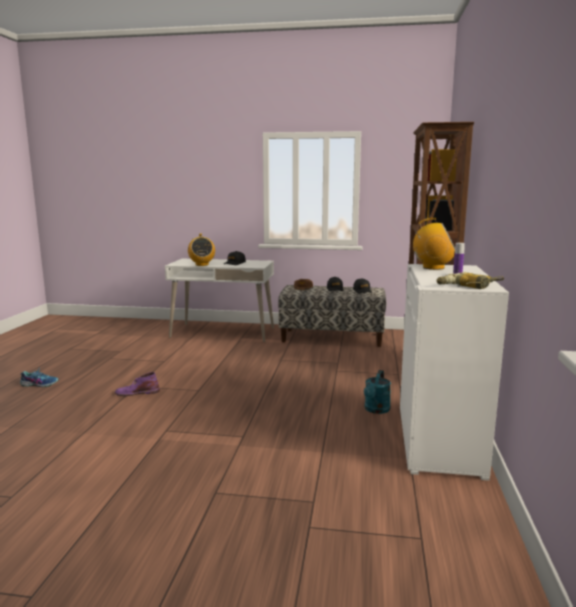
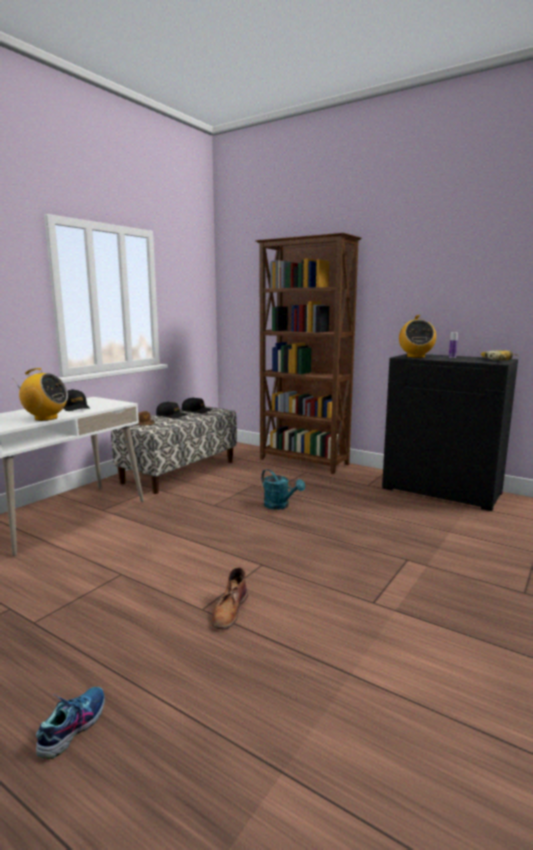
camera: 65 degrees left, 0 degrees up
purple boot [115,372,160,396] -> brown boot [211,567,248,629]
turquoise watering can [364,370,391,414] -> turquoise watering can moved to [261,469,305,510]
white cabinet [400,264,509,481] -> black cabinet [382,354,518,511]
radio [413,218,455,270] -> radio turned 150 degrees clockwise [399,315,436,358]

